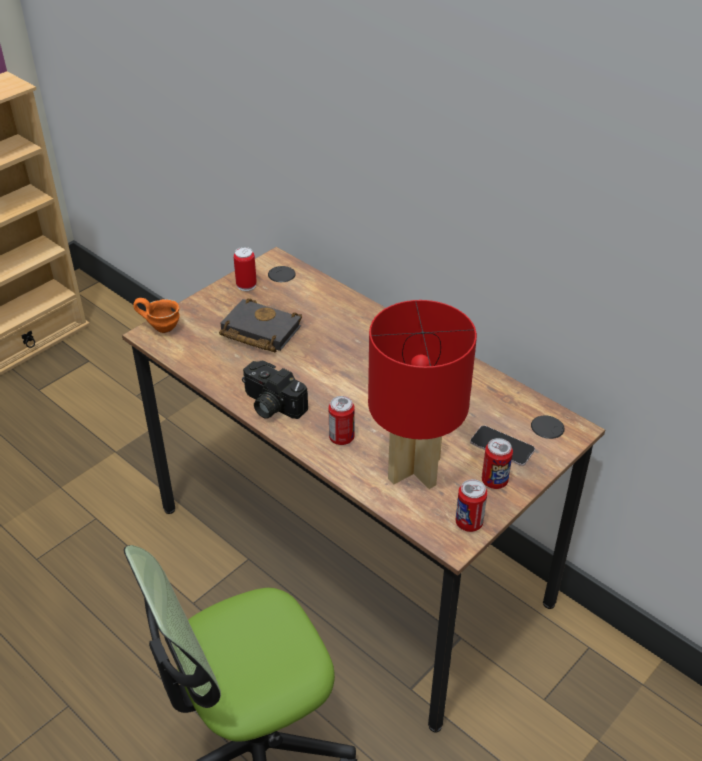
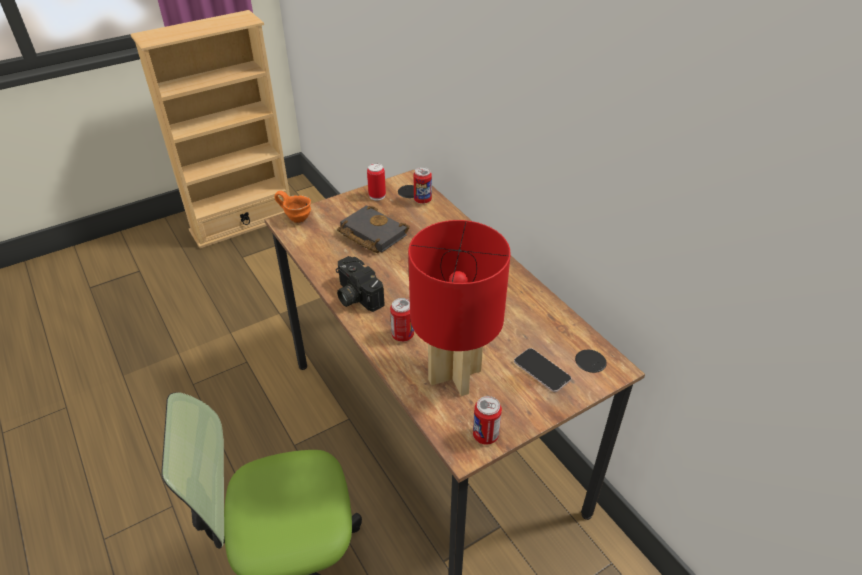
camera: 15 degrees right, 0 degrees up
can [482,438,513,489] -> can moved to [413,167,432,204]

